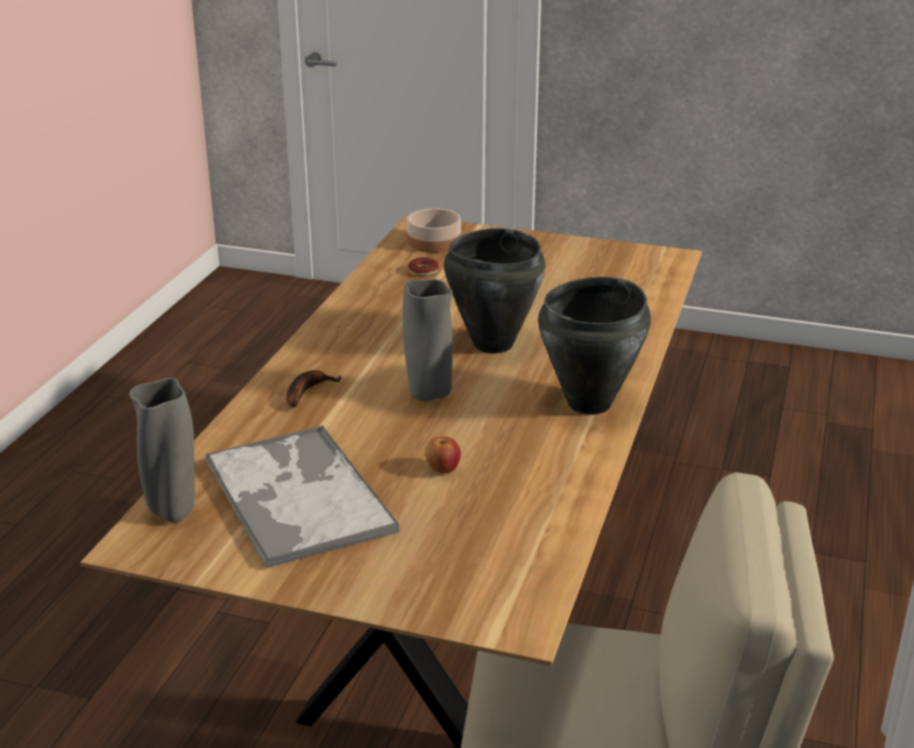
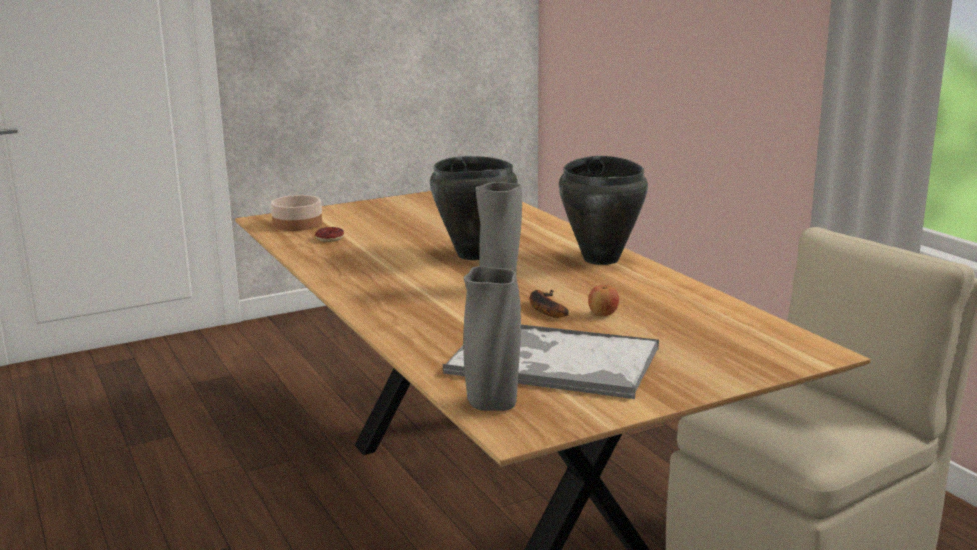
camera: 45 degrees left, 10 degrees down
banana [286,370,342,408] -> banana moved to [530,290,569,318]

